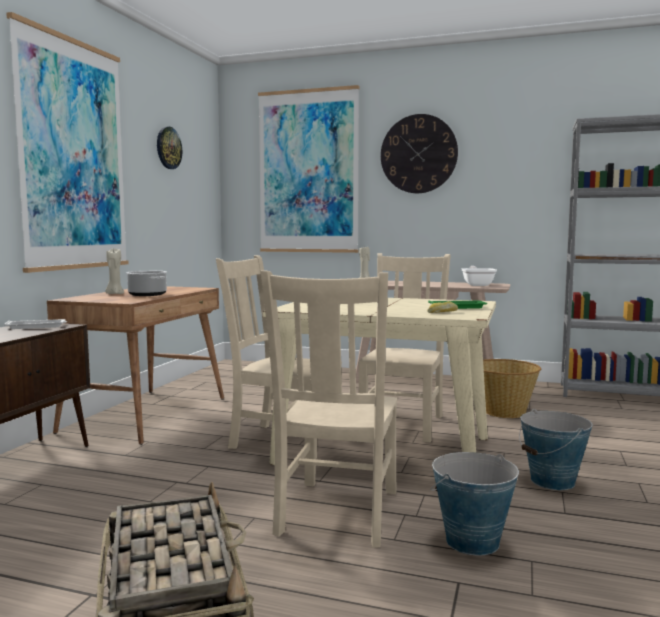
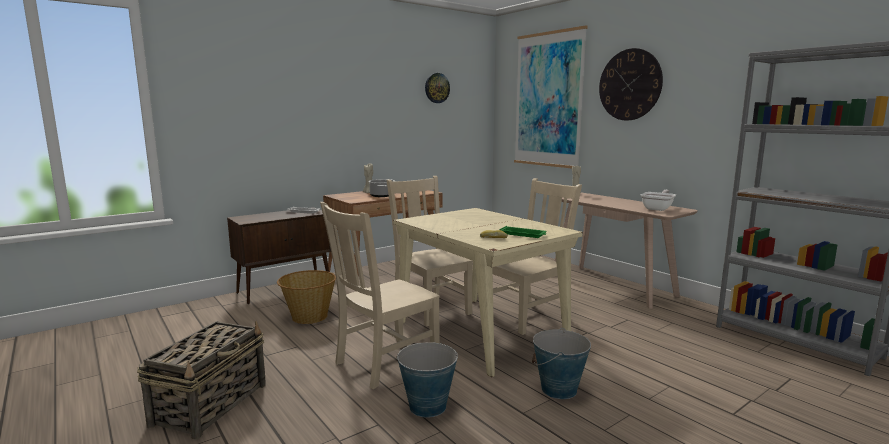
camera: 35 degrees right, 5 degrees up
picture [6,12,129,273] -> none
basket [483,359,541,418] -> basket moved to [277,270,336,324]

